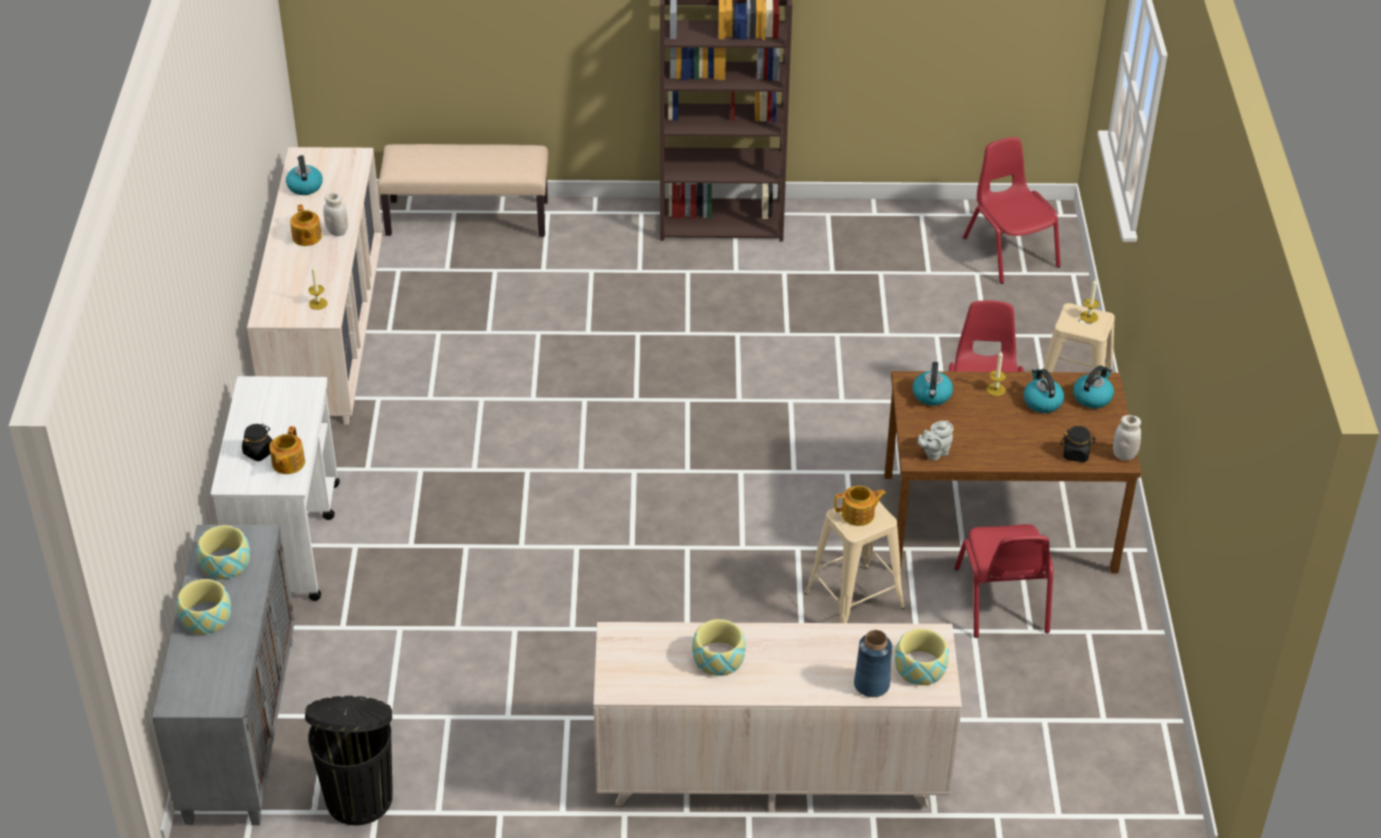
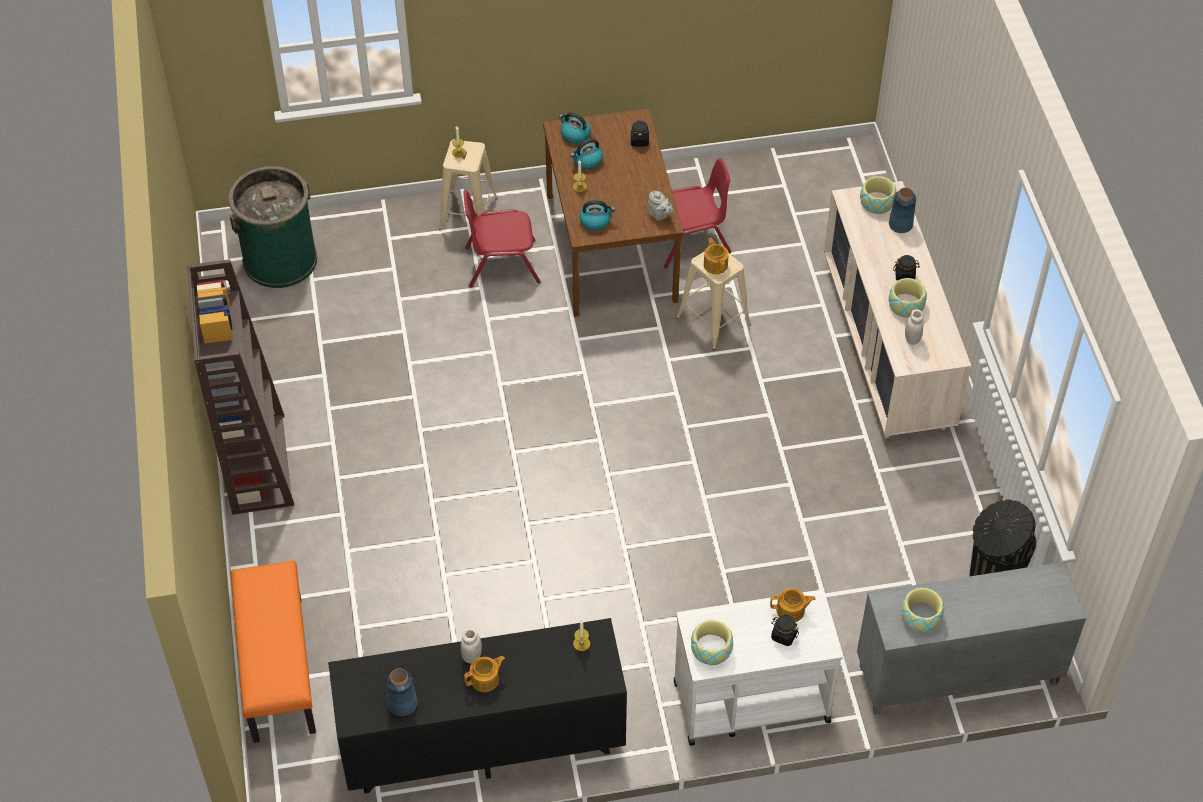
camera: 100 degrees left, 10 degrees up
bowl [176,579,231,635] -> bowl moved to [691,620,733,665]
beige dresser [247,147,383,425] -> black dresser [328,618,627,794]
kettle [286,155,323,195] -> blue vase [386,668,417,716]
beige bench [378,144,548,237] -> orange bench [230,561,316,743]
red chair [963,137,1061,284] -> green trash can [228,166,317,288]
white jar [1113,415,1141,461] -> white jar moved to [905,309,924,345]
none -> black jar [893,255,920,281]

